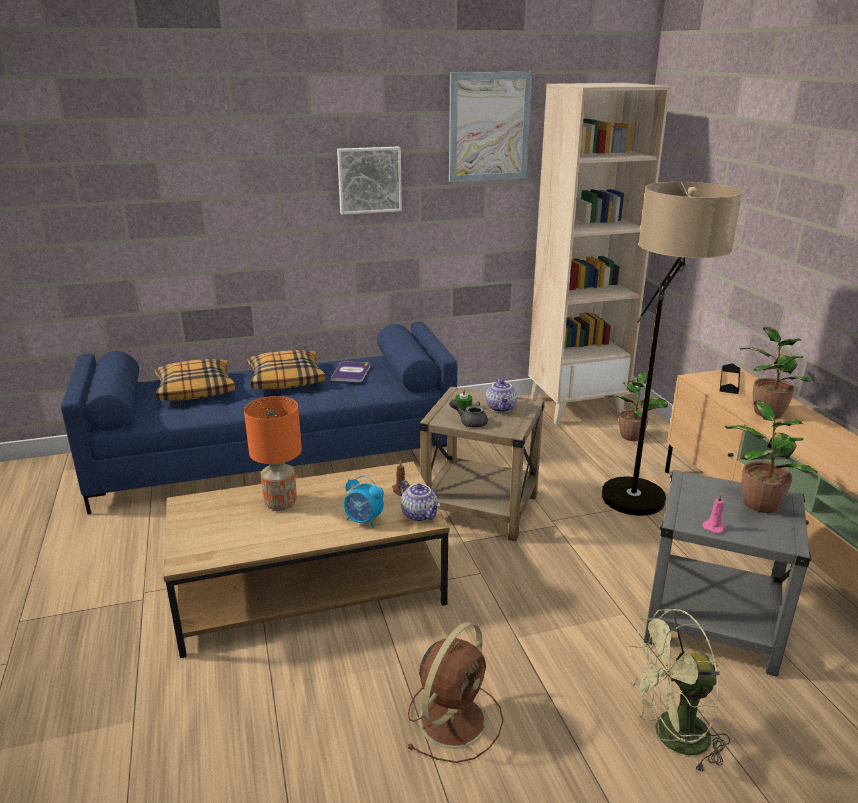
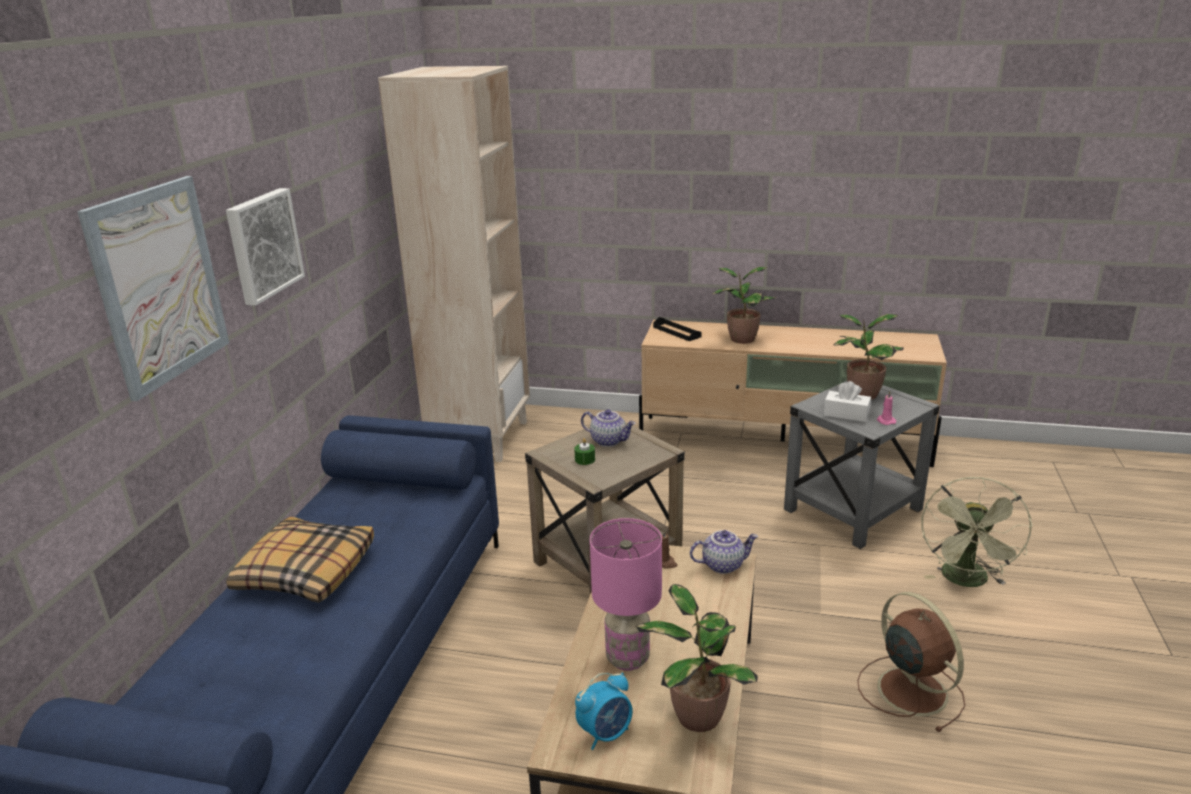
camera: 60 degrees left, 0 degrees up
pillow [154,359,235,401] -> none
orange table lamp [244,396,302,511] -> pink table lamp [590,518,662,671]
book [331,361,370,382] -> none
alarm clock [344,476,384,528] -> alarm clock moved to [575,672,633,750]
picture [449,72,532,182] -> picture moved to [77,176,229,401]
grey teapot [449,399,488,428] -> none
floor lamp [602,182,743,516] -> none
potted plant [605,372,668,441] -> potted plant moved to [636,584,758,732]
none -> white tissue box [824,381,871,422]

